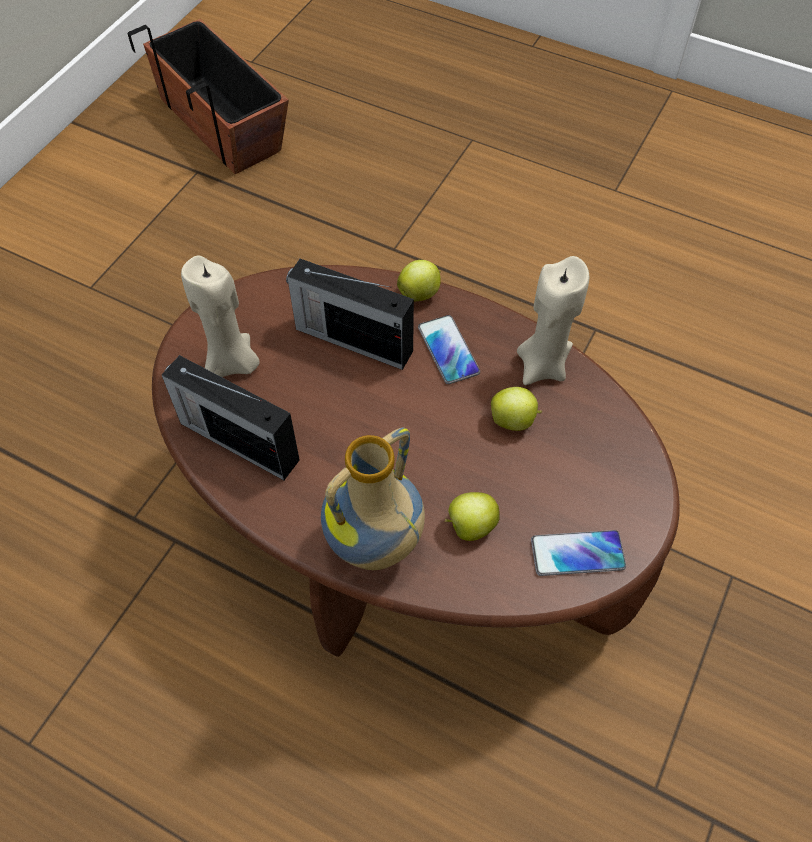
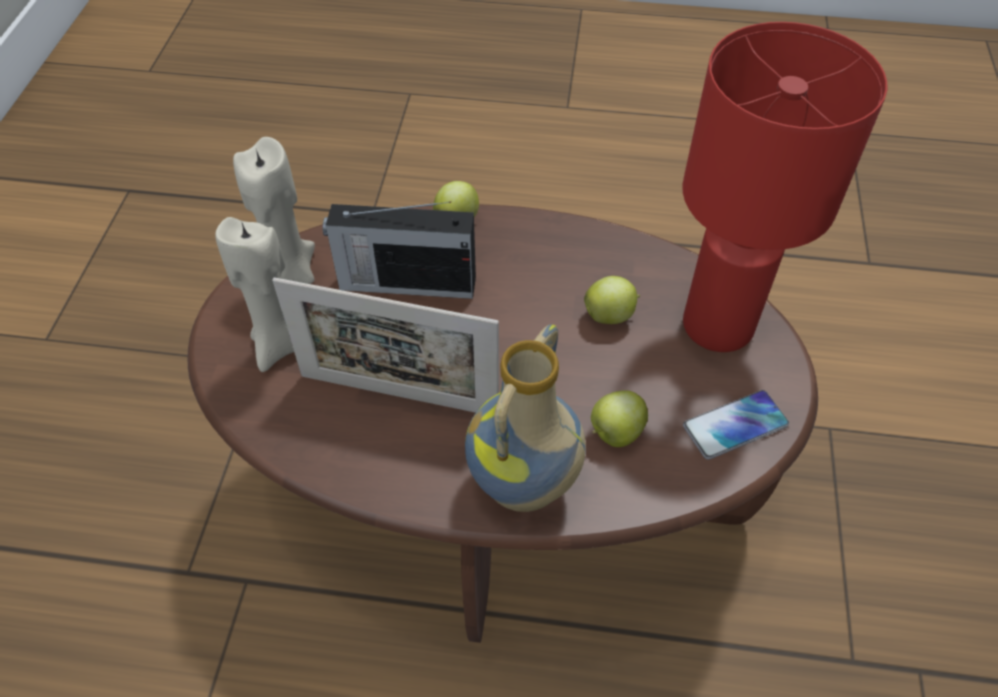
camera: 20 degrees left, 5 degrees down
planter [128,19,289,174] -> none
radio [162,355,300,480] -> none
phone [418,315,480,384] -> none
beige candle [517,256,589,385] -> beige candle moved to [233,137,315,284]
none -> picture frame [272,277,499,413]
none -> red table lamp [682,22,887,352]

